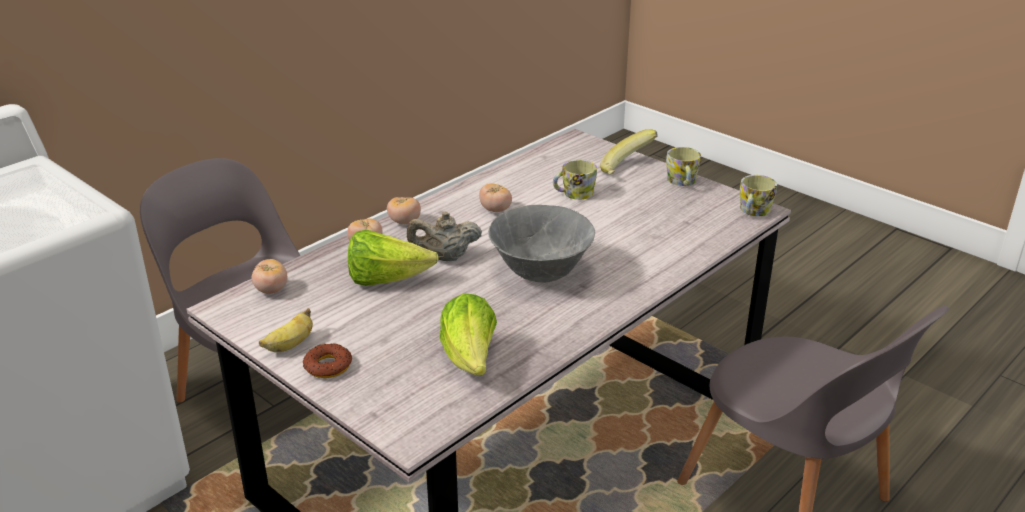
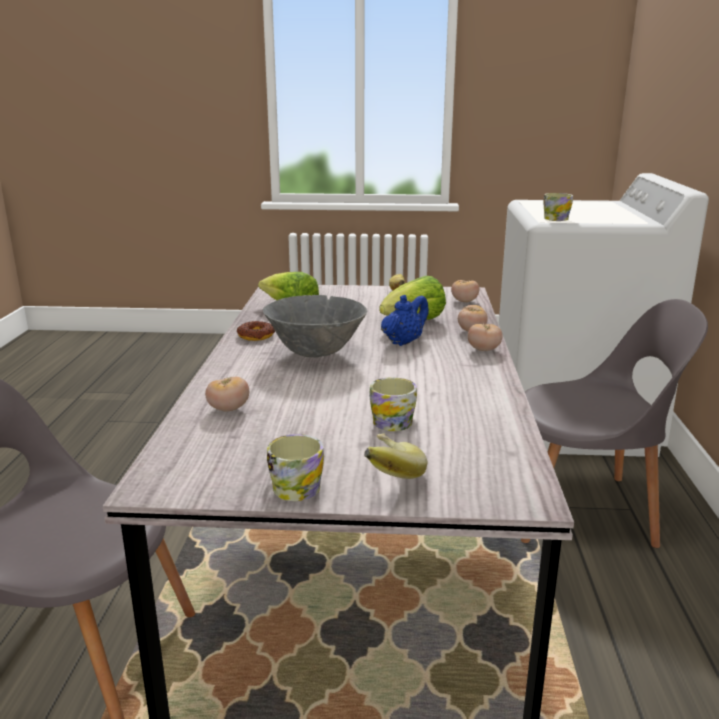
camera: 140 degrees right, 10 degrees down
donut [303,343,352,378] -> donut moved to [237,321,275,341]
beige teapot [407,212,482,261] -> blue teapot [381,295,429,346]
tomato [479,183,512,212] -> tomato moved to [205,377,249,411]
mug [740,175,777,216] -> mug moved to [543,193,573,221]

